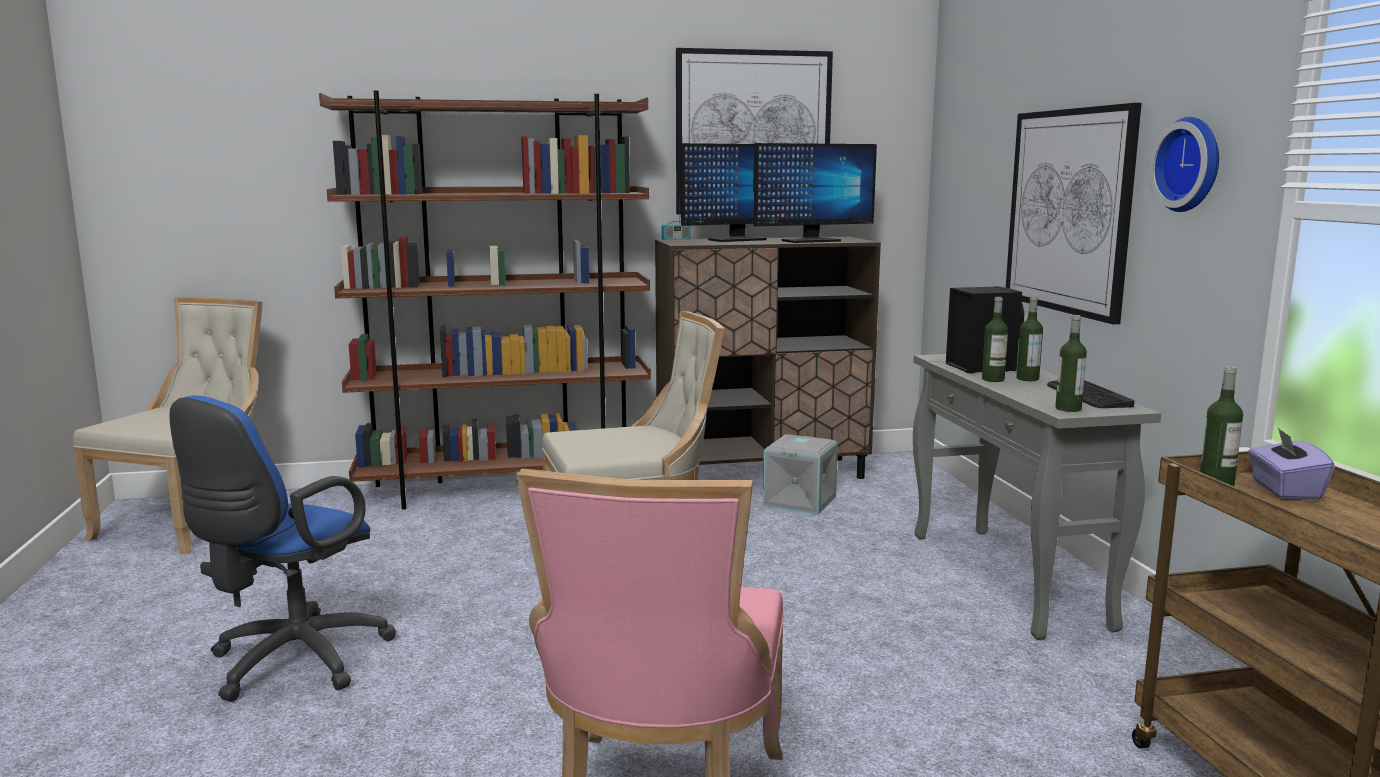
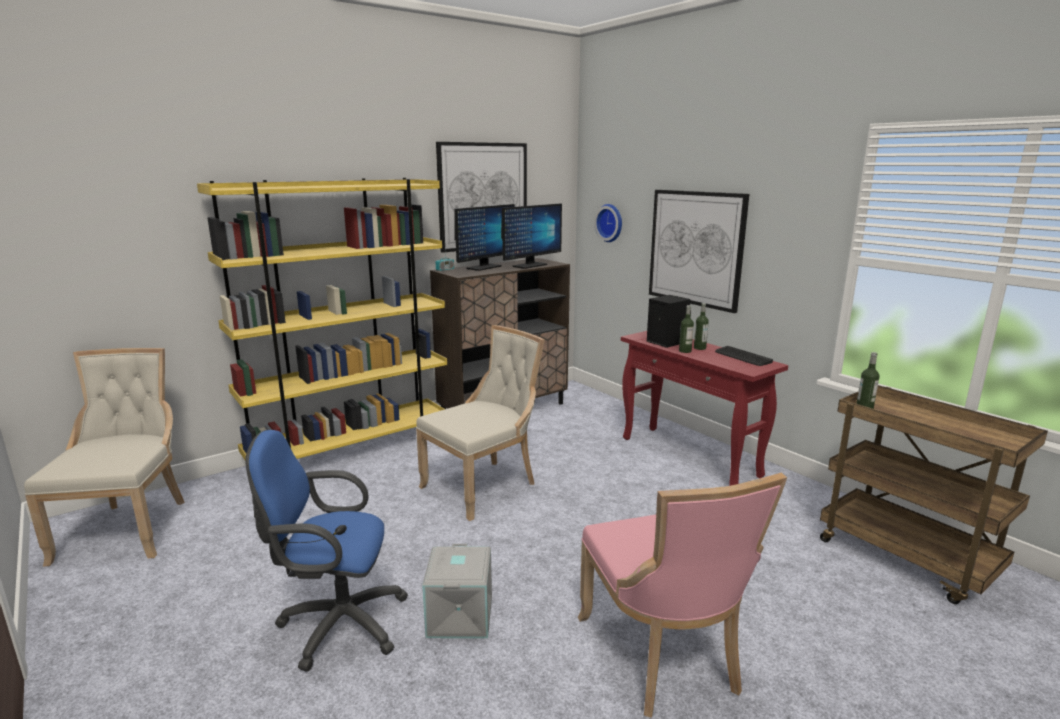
camera: 25 degrees left, 5 degrees up
blue office chair [170,395,396,702] -> blue office chair turned 90 degrees clockwise [245,430,408,672]
brown bookcase [319,90,651,510] -> yellow bookcase [197,178,447,460]
grey storage box [763,434,838,514] -> grey storage box moved to [422,544,492,638]
grey console table [913,354,1161,640] -> red console table [621,331,788,486]
bottle [1055,315,1087,412] -> none
wall clock [1149,117,1219,212] -> wall clock moved to [594,204,622,242]
purple tissue box [1248,428,1335,500] -> none

